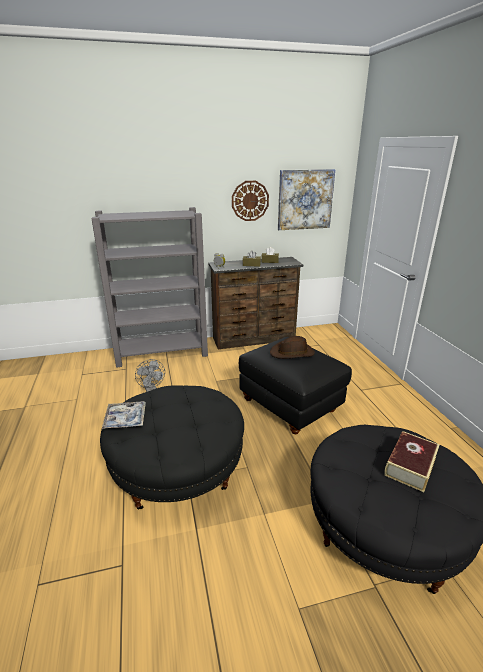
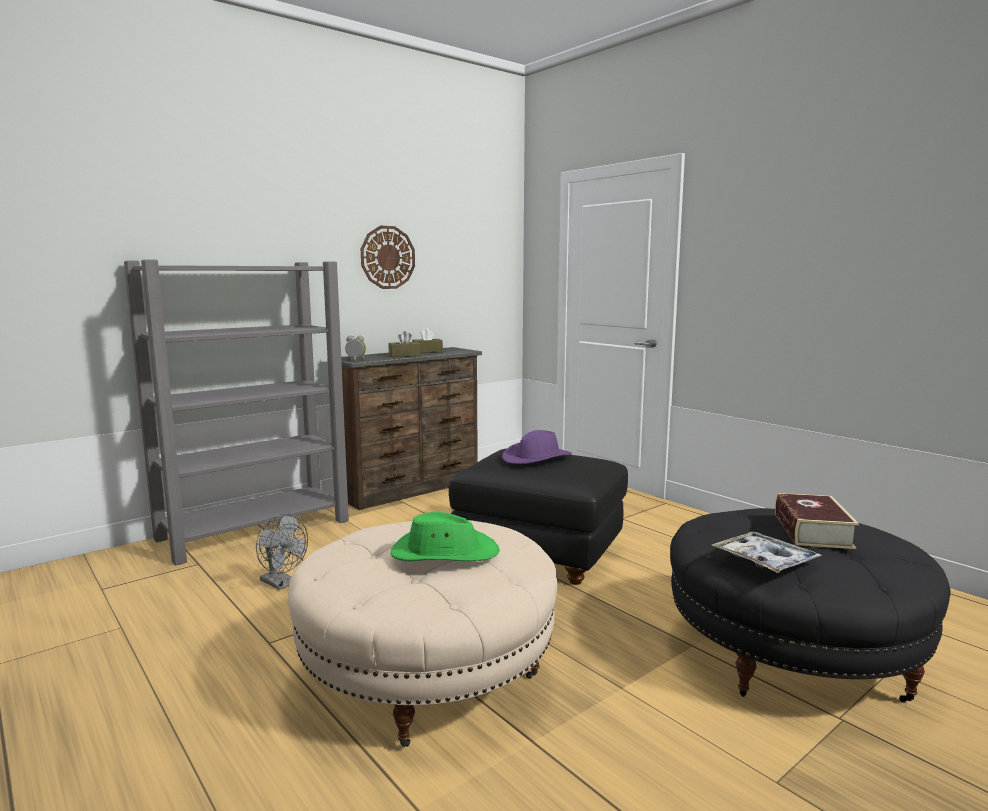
camera: 25 degrees left, 15 degrees down
black ottoman [100,385,244,509] -> beige ottoman [288,520,557,747]
tray [102,401,146,429] -> tray moved to [712,532,822,573]
brown hat [270,336,315,359] -> purple hat [502,430,572,464]
picture [278,169,335,230] -> none
none -> green hat [390,512,500,561]

